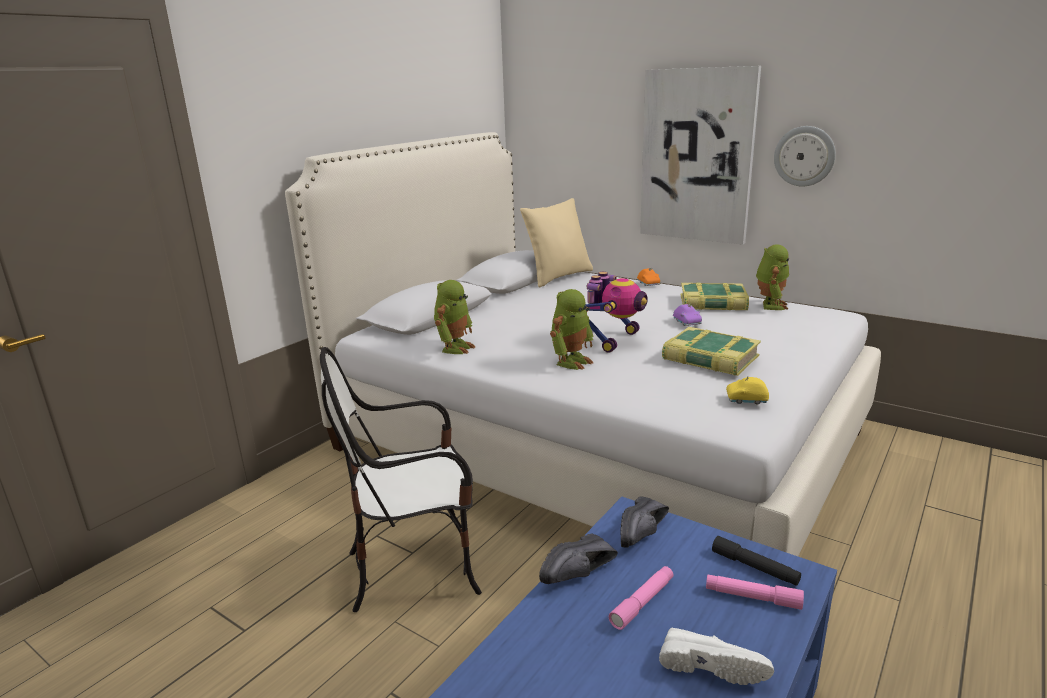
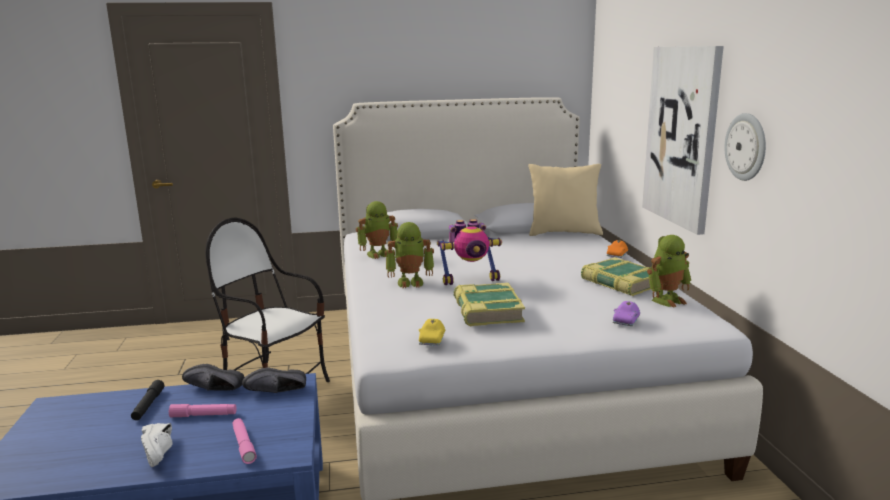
camera: 45 degrees right, 5 degrees down
purple toy car [673,303,702,326] -> purple toy car moved to [613,301,640,326]
black flashlight [712,536,801,586] -> black flashlight moved to [131,380,164,420]
yellow toy car [726,376,769,404] -> yellow toy car turned 135 degrees counterclockwise [419,319,445,346]

